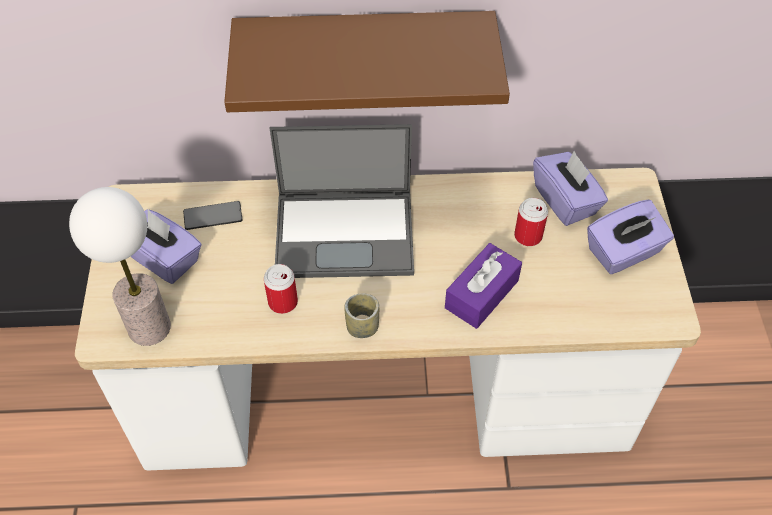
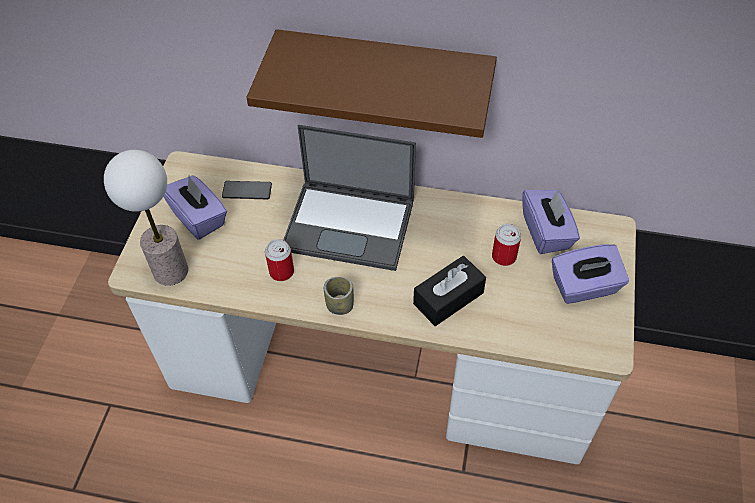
camera: 15 degrees right, 0 degrees up
purple tissue box [445,243,522,329] -> black tissue box [413,256,486,326]

